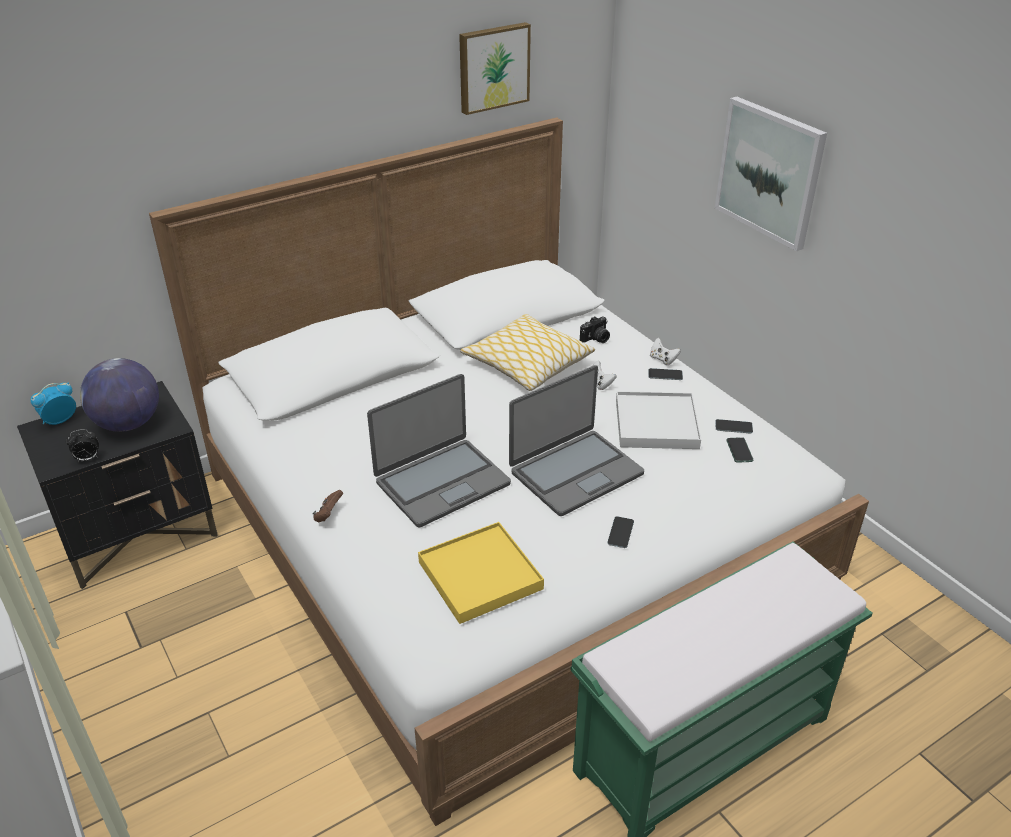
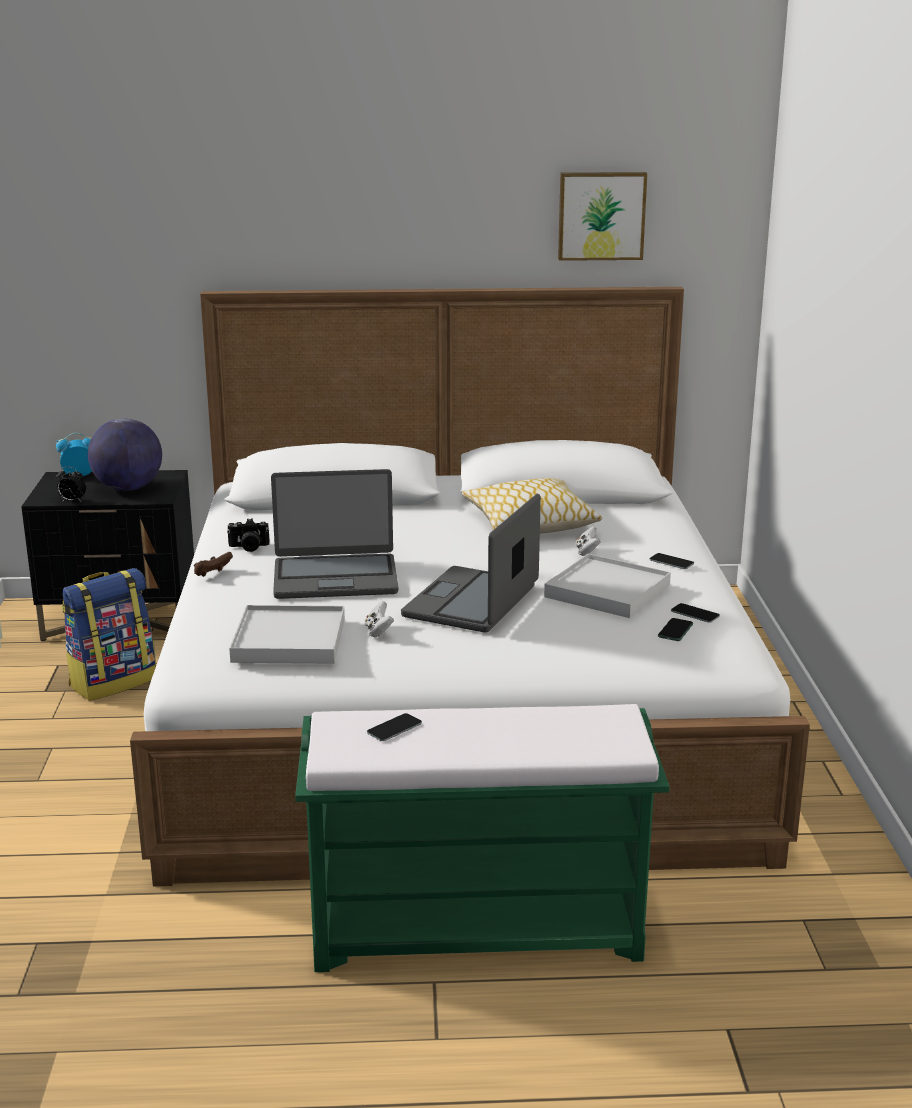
camera: 30 degrees right, 15 degrees down
yellow tray [418,522,544,624] -> white tray [229,605,345,664]
laptop [509,365,644,516] -> laptop turned 120 degrees clockwise [401,494,541,633]
camera [580,316,610,343] -> camera moved to [227,518,270,552]
phone [607,516,634,548] -> phone moved to [367,713,422,741]
white game controller [650,338,681,365] -> white game controller moved to [365,601,394,637]
picture [715,97,827,251] -> none
none -> backpack [61,568,156,701]

